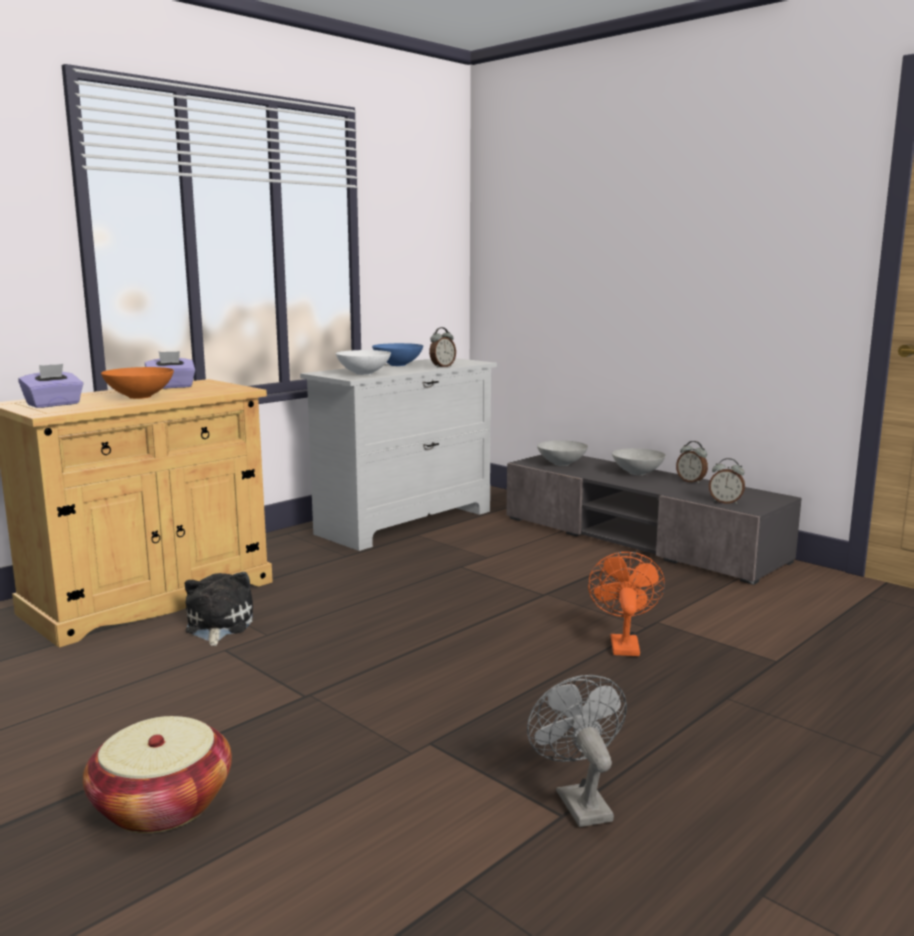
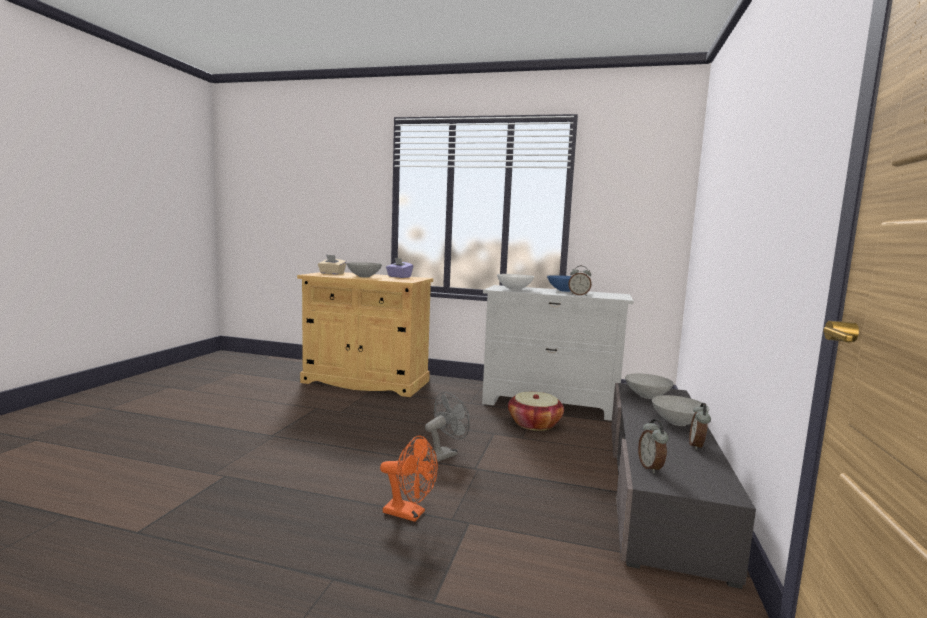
camera: 60 degrees right, 5 degrees down
purple tissue box [18,364,83,408] -> beige tissue box [318,255,346,275]
basket [83,716,232,833] -> basket moved to [508,392,564,431]
orange bowl [101,367,174,399] -> grey bowl [347,262,382,277]
plush toy [185,572,253,646] -> none
grey fan [527,675,627,827] -> grey fan moved to [425,392,469,462]
orange fan [588,552,665,656] -> orange fan turned 45 degrees clockwise [380,436,438,522]

